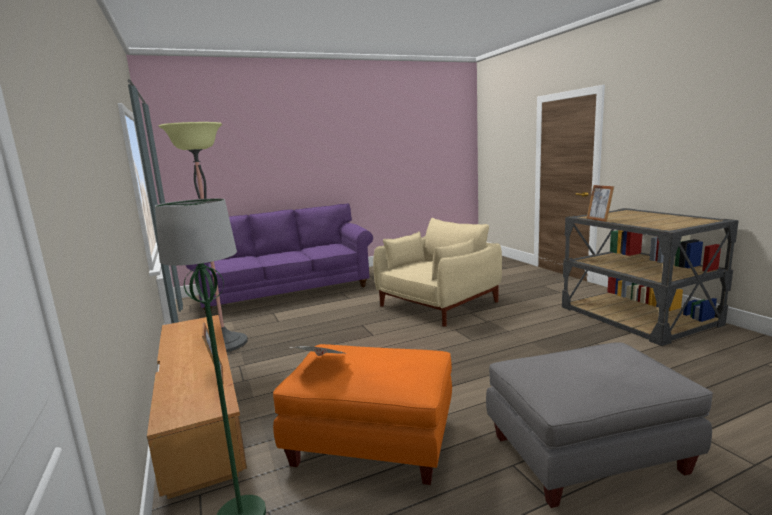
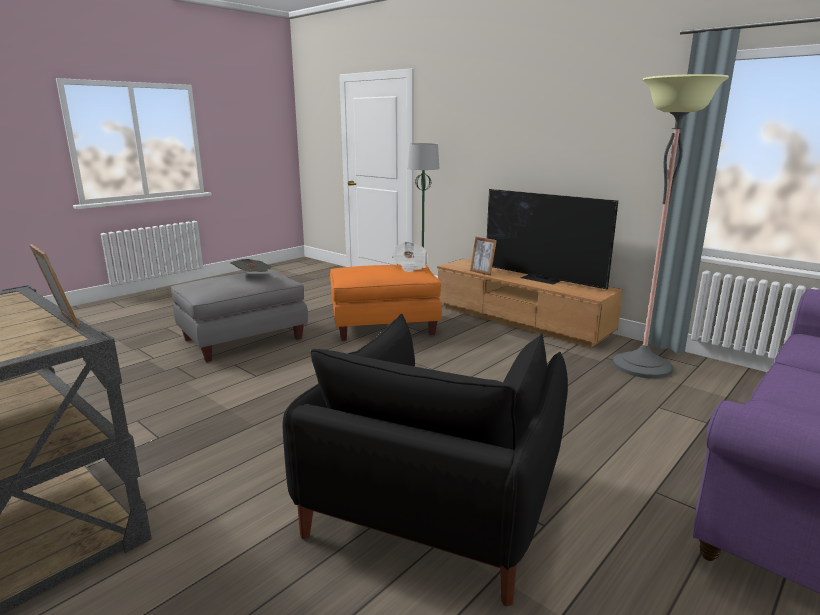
camera: 155 degrees right, 5 degrees up
beige armchair [373,218,502,327] -> black armchair [283,314,568,606]
none -> newspaper [230,259,271,272]
none -> television [487,189,618,289]

